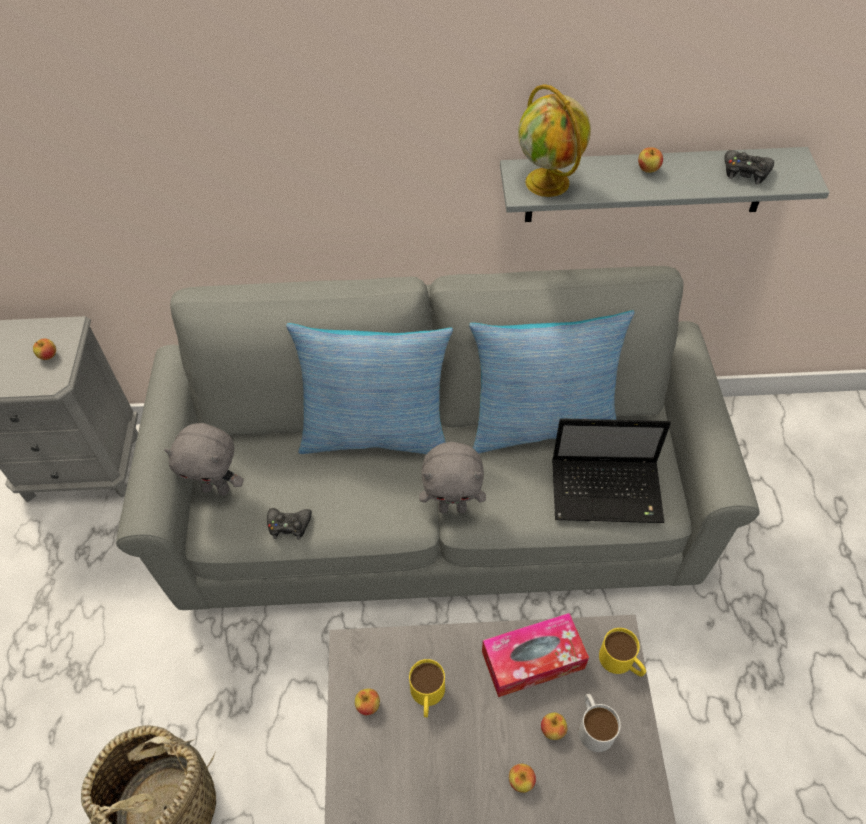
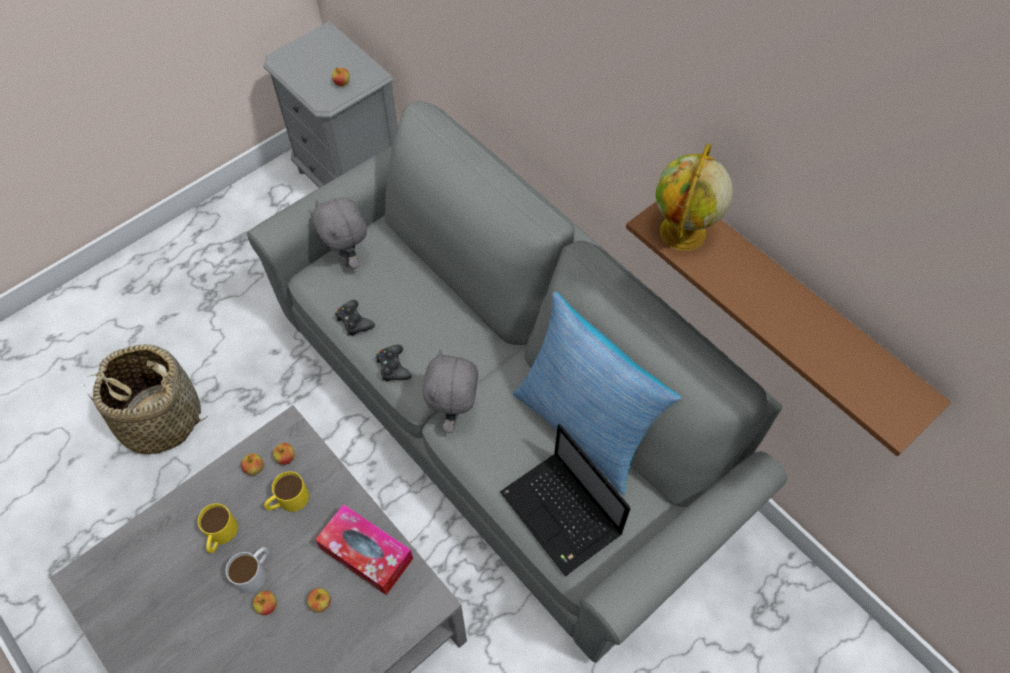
camera: 50 degrees right, 5 degrees up
pillow [286,323,453,454] -> none
grey plush toy [419,442,486,513] -> grey plush toy turned 45 degrees clockwise [422,349,478,433]
grey shelf [500,147,829,222] -> brown shelf [626,201,951,456]
white mug [579,694,621,752] -> white mug moved to [226,547,269,593]
yellow mug [599,628,646,677] -> yellow mug moved to [198,503,238,553]
apple [638,147,663,173] -> apple moved to [273,443,295,465]
black game controller [724,150,774,185] -> black game controller moved to [376,345,412,381]

